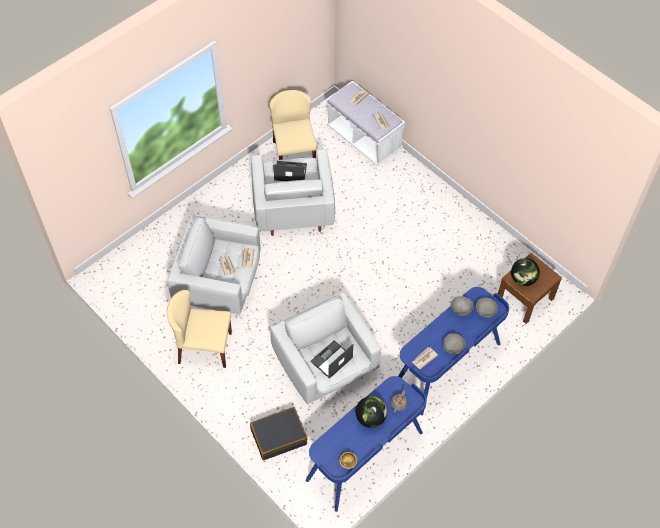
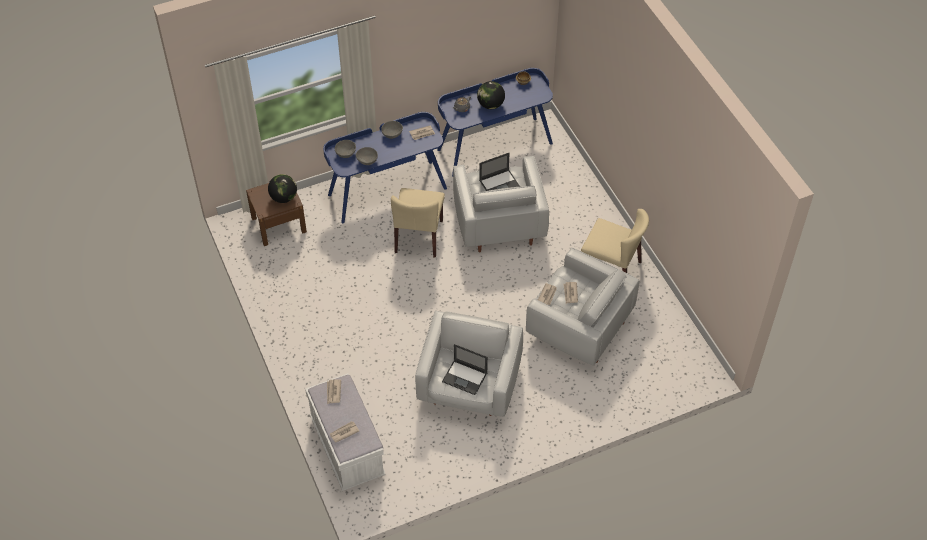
camera: 160 degrees left, 5 degrees down
black suitcase [250,407,307,460] -> none
beige chair [270,90,317,160] -> beige chair moved to [391,188,445,258]

